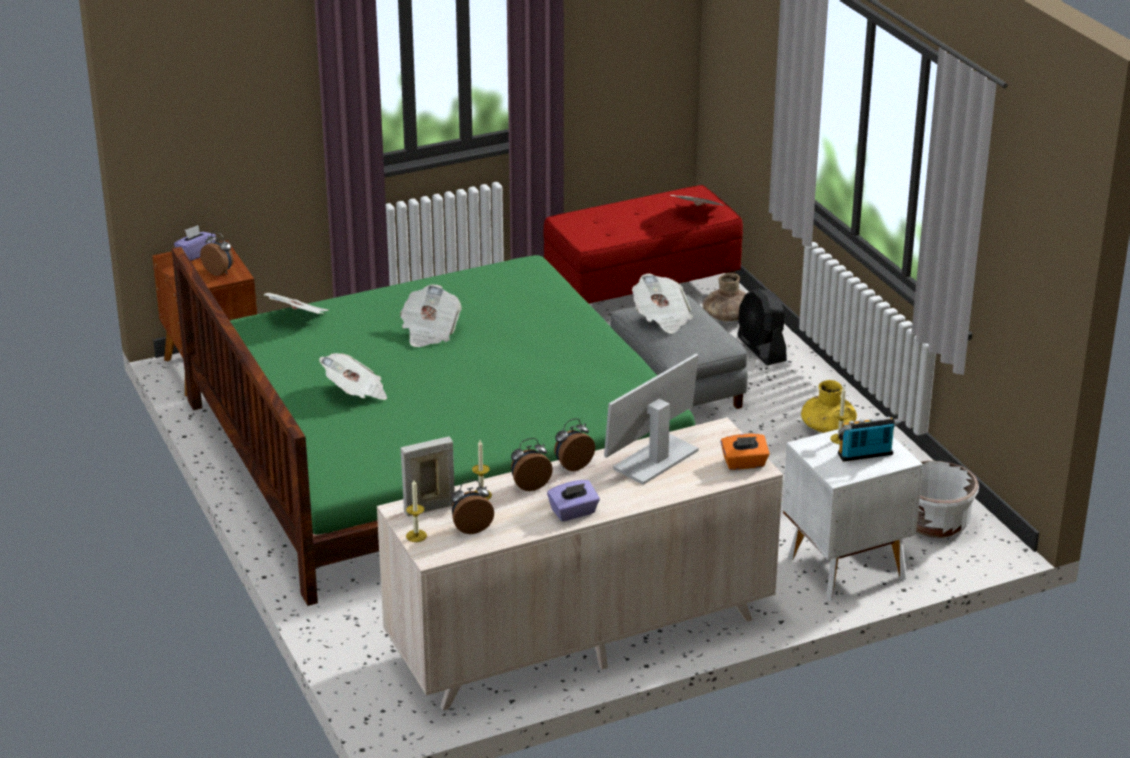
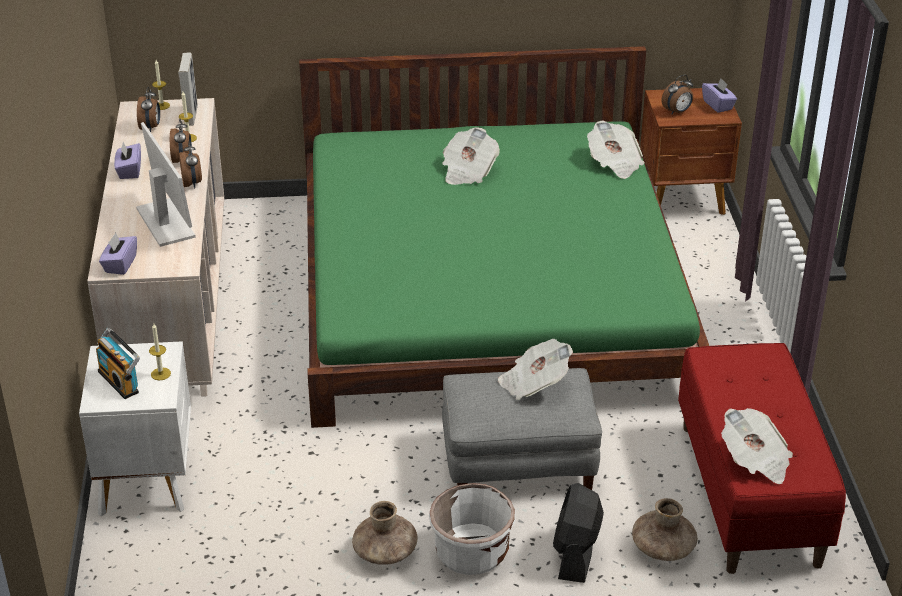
camera: 110 degrees right, 5 degrees up
newspaper [400,284,462,347] -> none
orange tissue box [721,434,770,470] -> purple tissue box [99,233,137,275]
black fan [737,289,787,365] -> black fan turned 75 degrees counterclockwise [553,483,604,583]
yellow vase [801,380,857,433] -> brown vase [352,501,417,565]
radio [838,417,901,462] -> radio turned 135 degrees clockwise [96,328,140,399]
white planter [916,461,979,538] -> white planter moved to [429,483,516,575]

